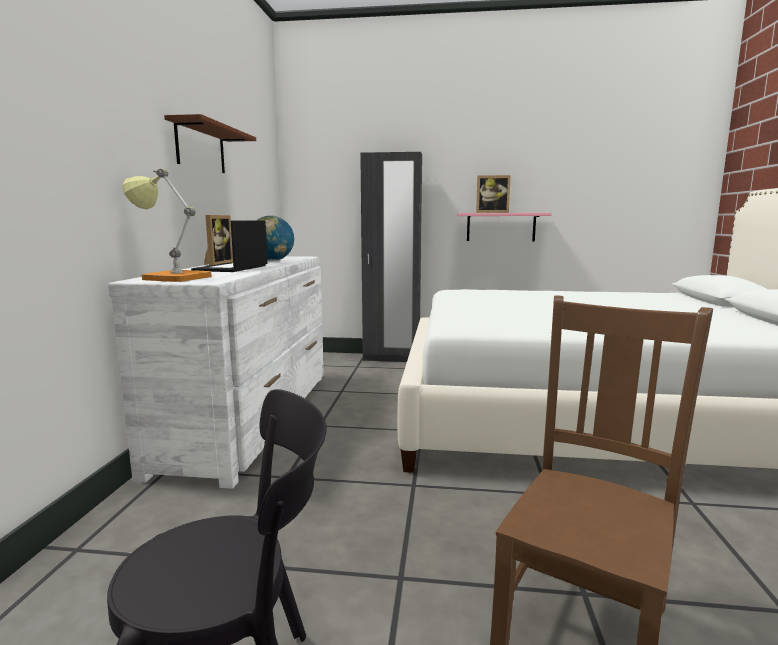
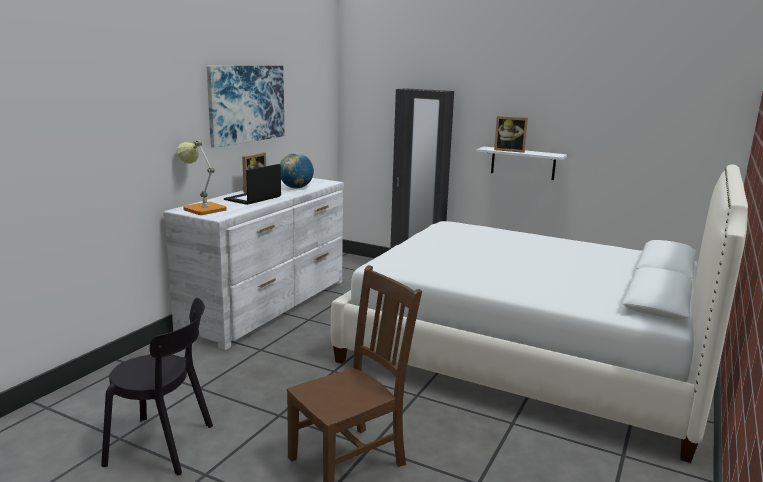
camera: 20 degrees right, 5 degrees up
brown shelf [164,114,256,173] -> picture [207,66,285,148]
pink shelf [457,213,552,241] -> white shelf [477,147,567,180]

